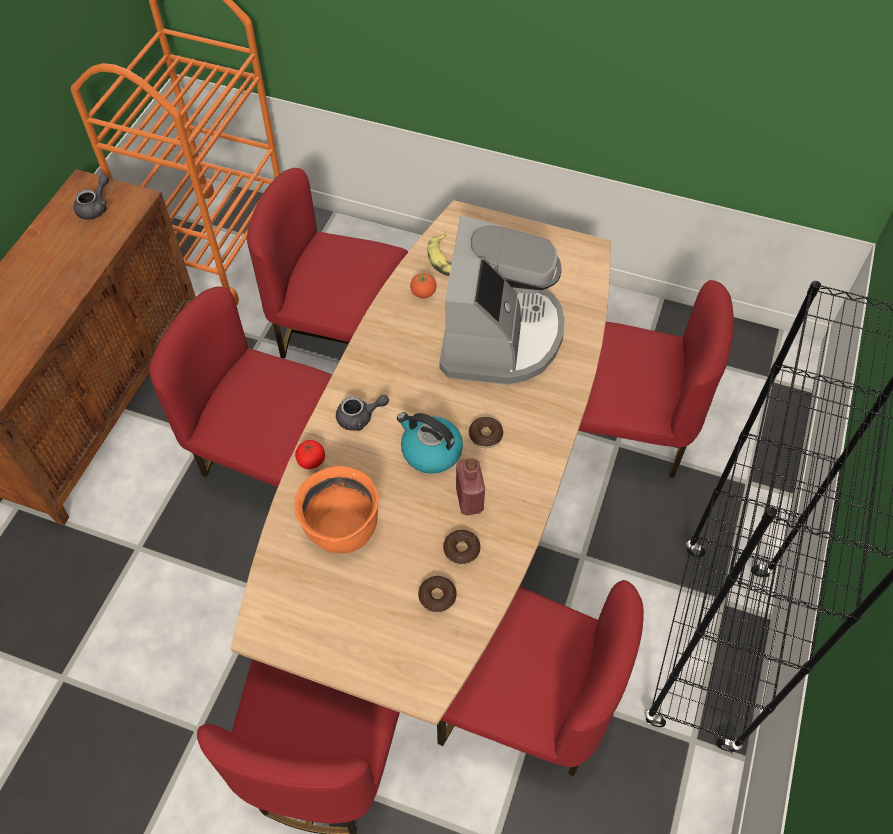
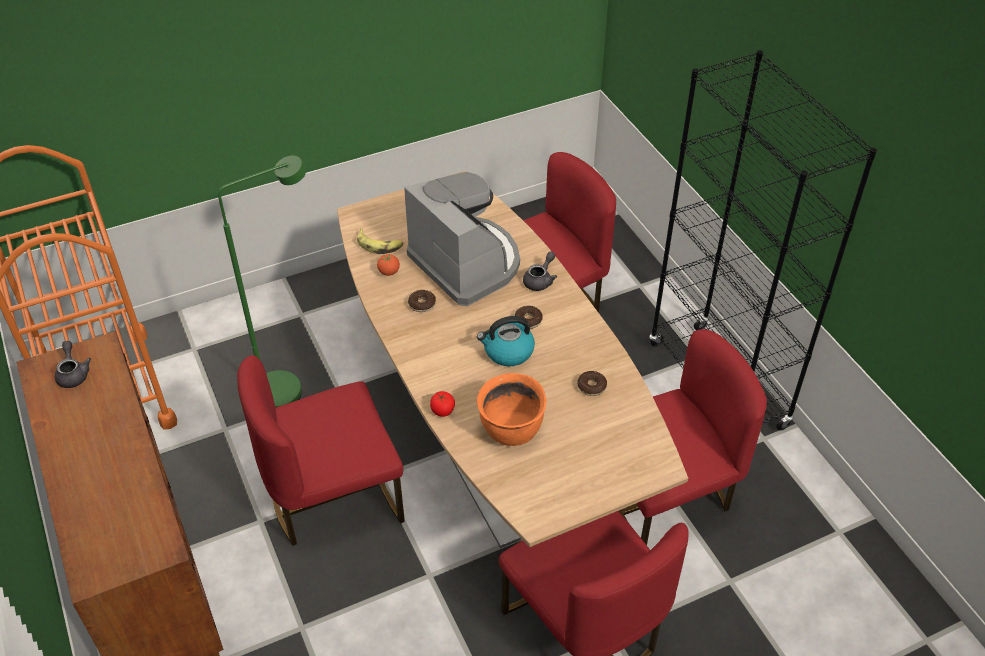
camera: 45 degrees left, 10 degrees down
red chair [247,168,408,359] -> green floor lamp [218,155,306,408]
grey teapot [336,395,389,431] -> grey teapot moved to [523,251,557,291]
donut [418,576,457,613] -> donut moved to [408,290,436,312]
red bottle [456,458,485,515] -> none

